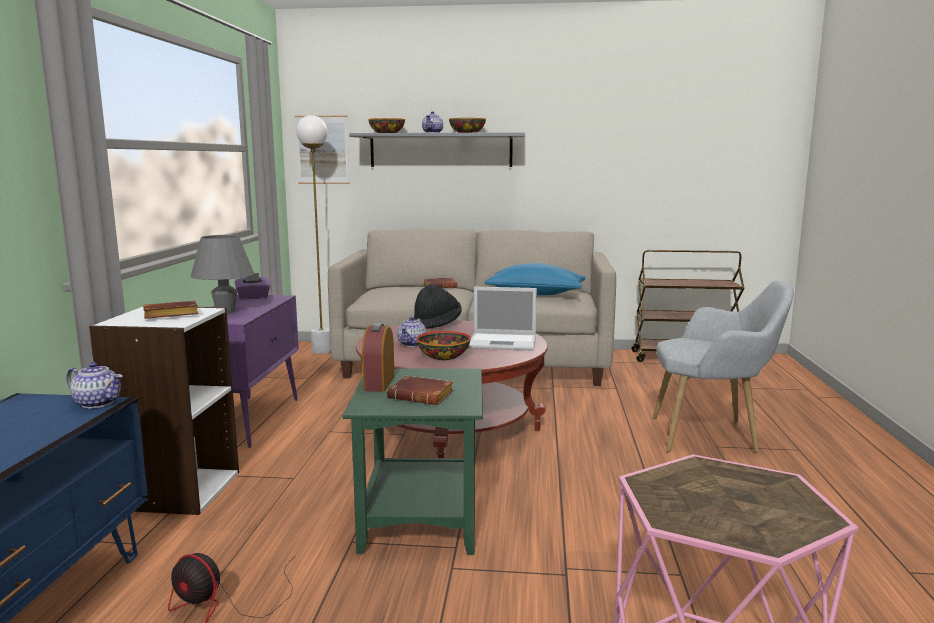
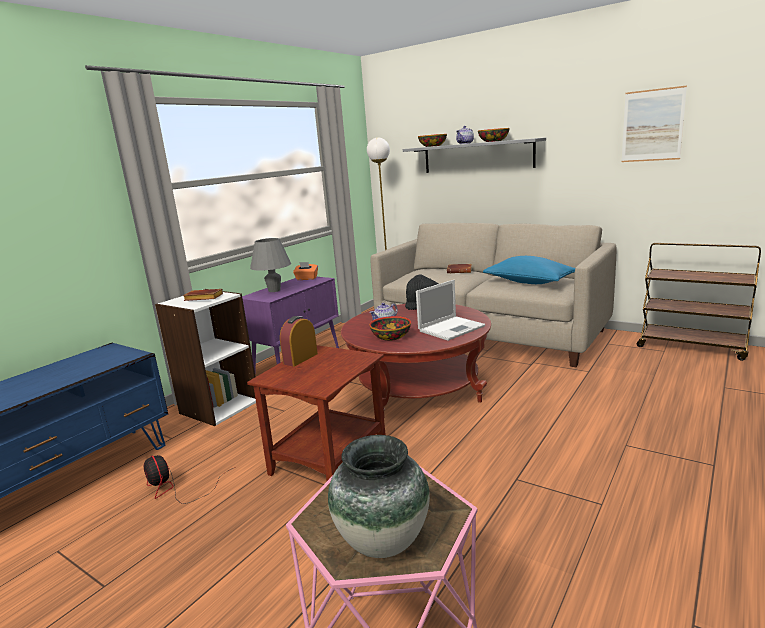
camera: 30 degrees right, 5 degrees up
teapot [66,362,123,408] -> none
purple tissue box [235,273,270,300] -> orange tissue box [293,262,318,280]
picture [295,116,350,184] -> picture moved to [621,85,687,162]
green side table [343,368,483,555] -> brown side table [247,345,386,481]
brown book [387,375,453,405] -> none
laptop [468,287,537,351] -> laptop turned 75 degrees counterclockwise [416,280,485,341]
grey armchair [653,280,794,453] -> none
none -> vase [328,435,430,558]

